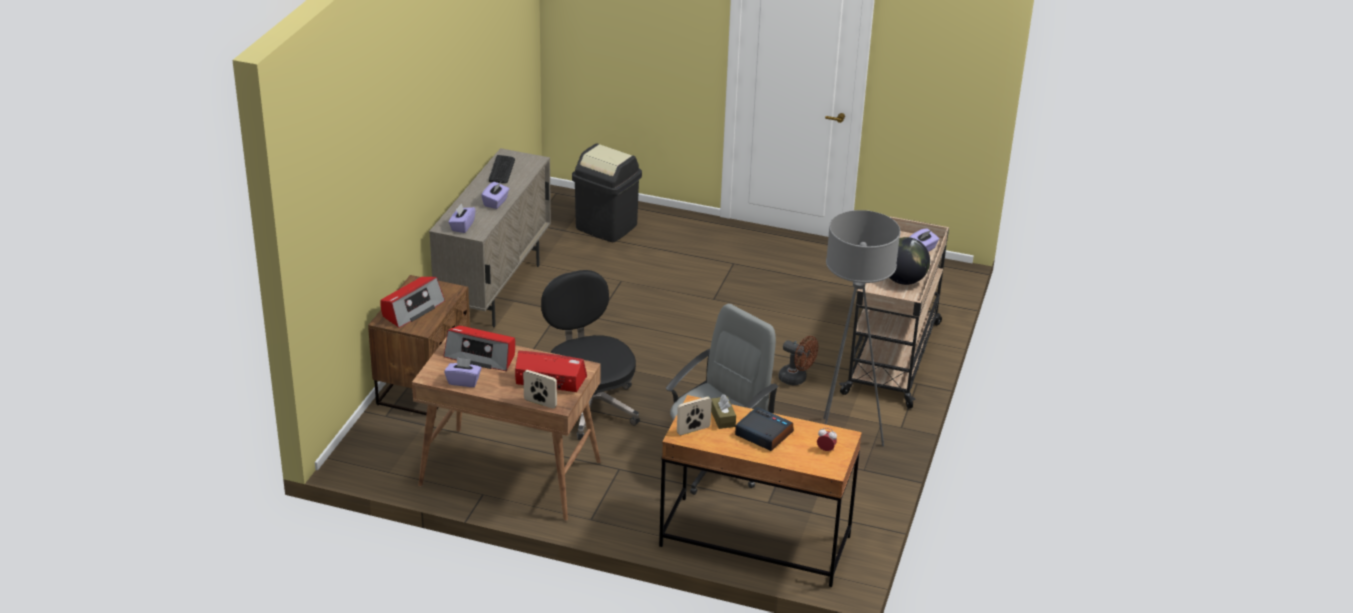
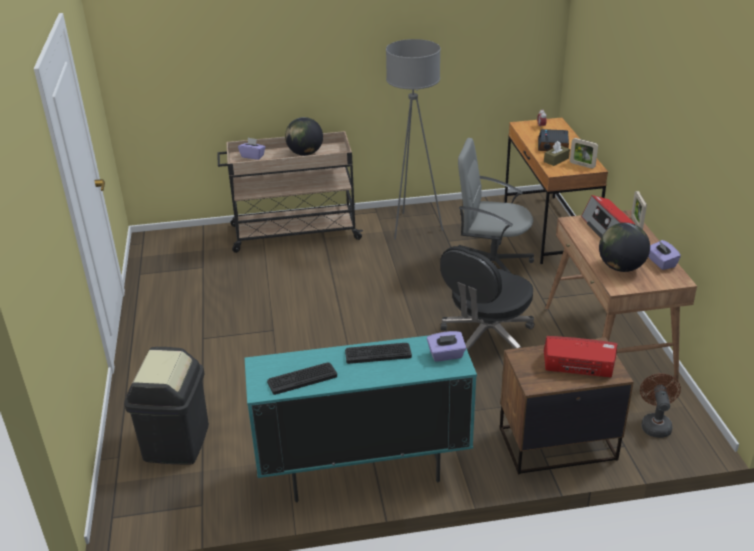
camera: 115 degrees left, 0 degrees up
beige cabinet [429,148,551,327] -> turquoise cabinet [244,335,477,503]
radio [444,326,515,371] -> globe [599,223,650,272]
purple tissue box [481,182,509,209] -> keyboard [345,343,412,364]
brown fan [778,336,818,385] -> brown fan moved to [640,373,681,438]

